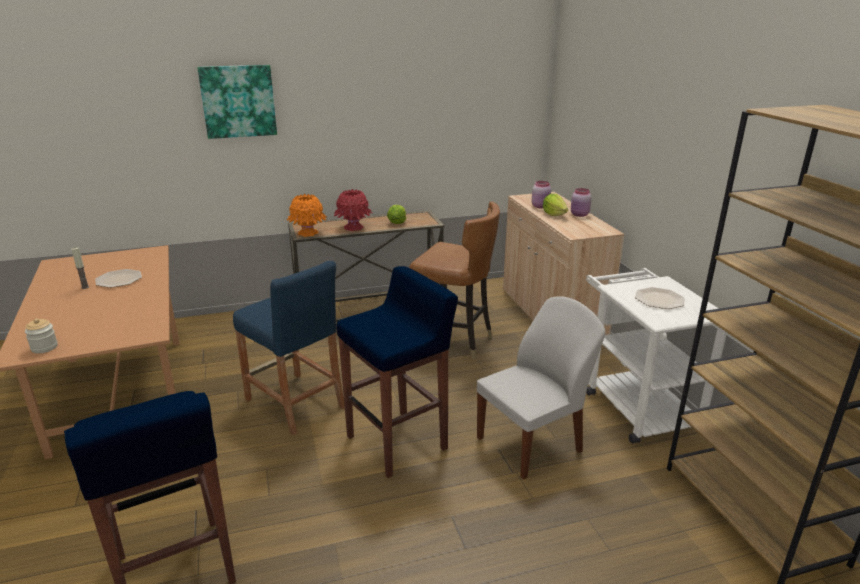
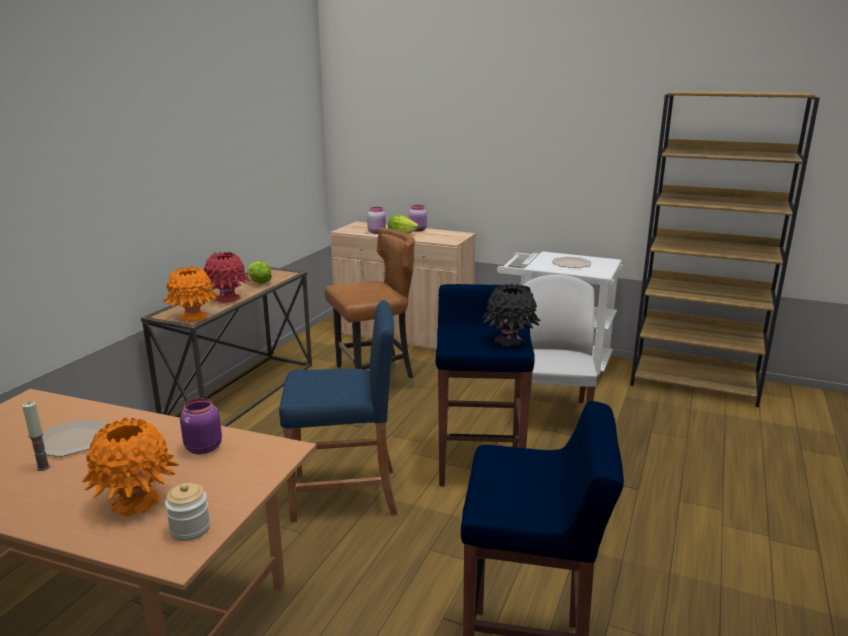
camera: 50 degrees left, 5 degrees down
picture [198,65,277,139] -> none
none -> orange vase [82,418,179,517]
none -> purple jar [180,398,222,455]
none -> black vase [481,284,540,346]

